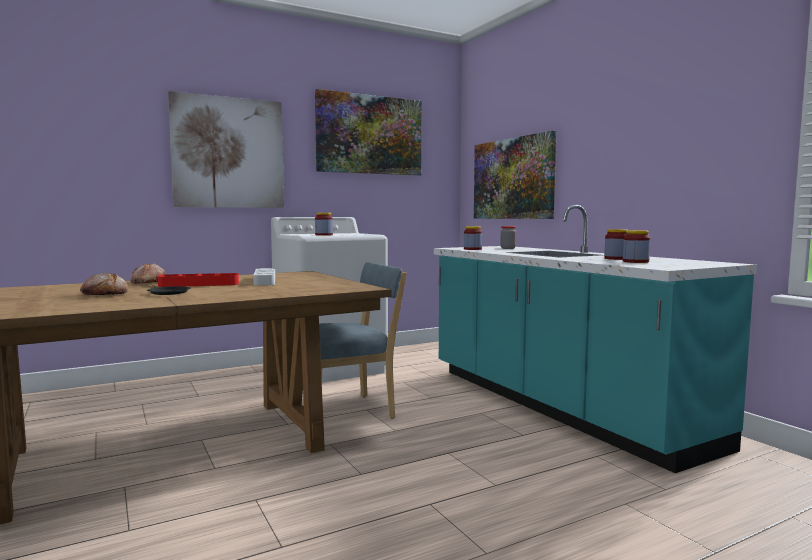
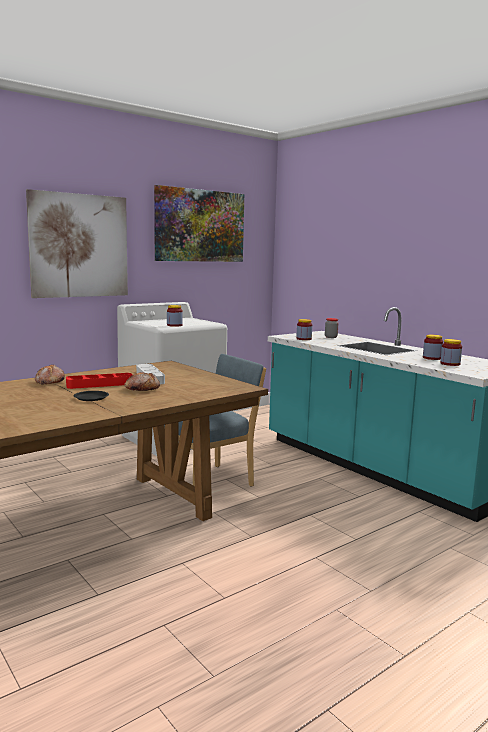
camera: 10 degrees left, 5 degrees up
bread [80,272,128,295] -> bread moved to [124,372,160,391]
picture [474,131,556,219] -> none

